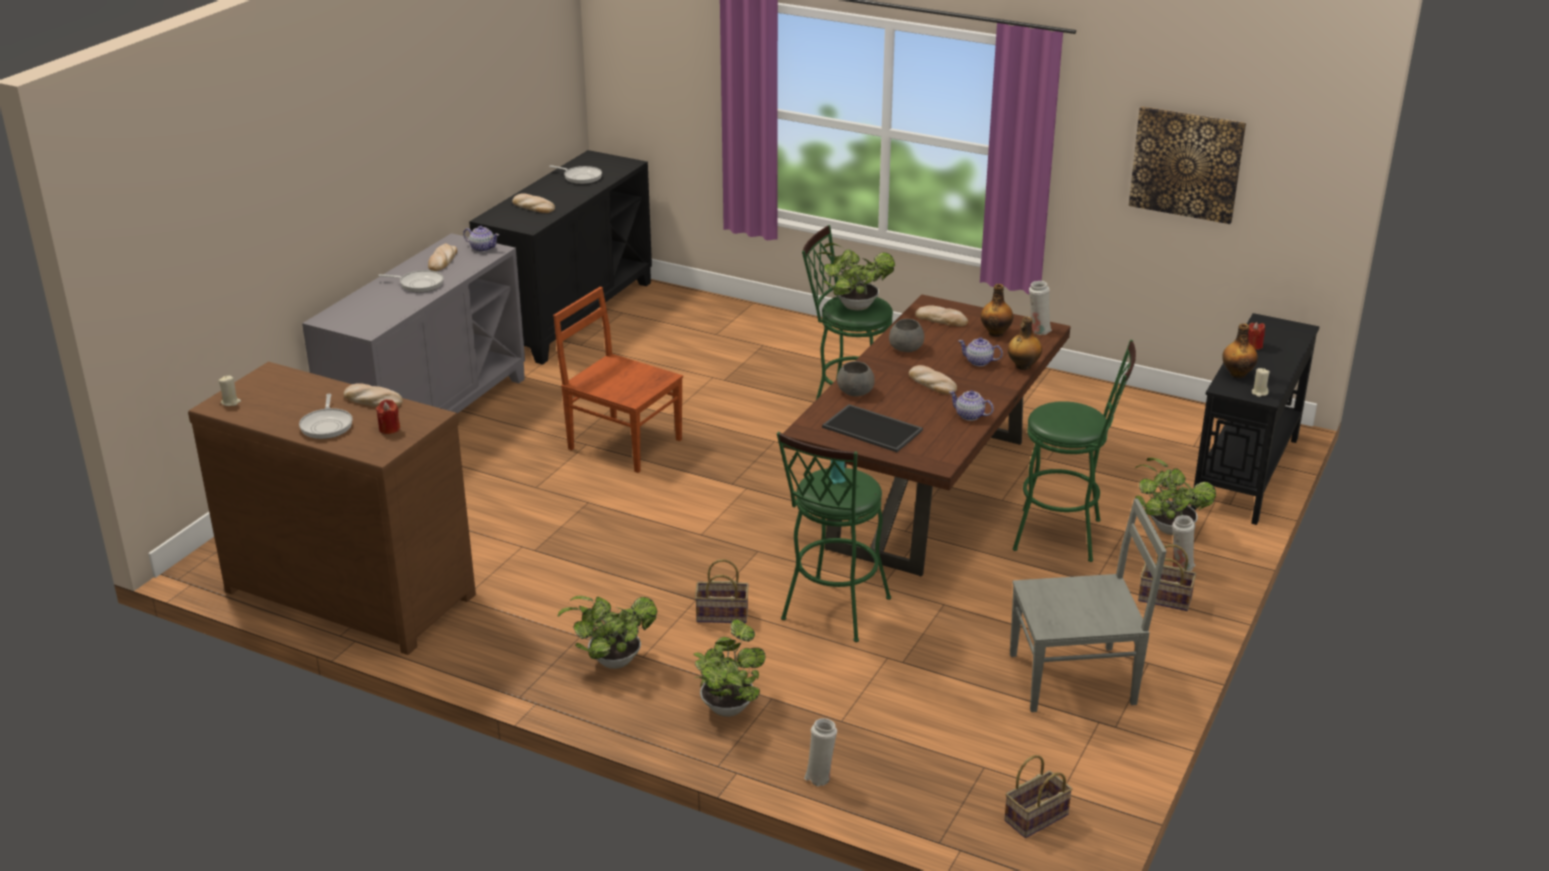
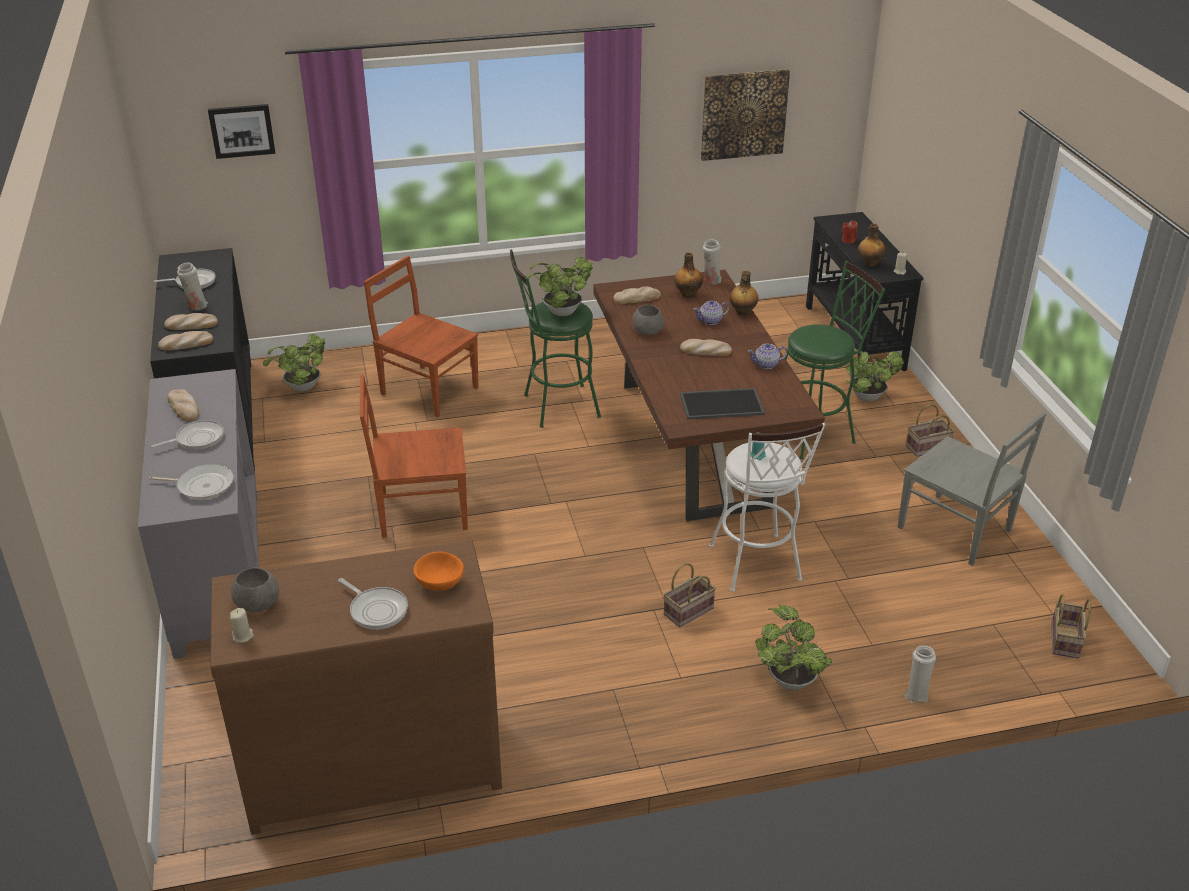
camera: 40 degrees left, 5 degrees up
bread [343,383,403,407] -> bread moved to [158,331,213,351]
red candle [376,399,400,434] -> orange bowl [414,552,464,591]
teapot [463,226,499,252] -> none
potted plant [558,596,657,669] -> potted plant moved to [263,334,325,392]
green stool [777,432,891,642] -> white stool [709,423,825,592]
grey bowl [837,361,875,396] -> grey bowl moved to [231,567,279,612]
grey chair [1010,498,1167,712] -> grey chair turned 90 degrees clockwise [898,412,1047,566]
white vase [1172,515,1195,571] -> white vase moved to [177,262,208,310]
none -> frying pan [149,464,234,499]
none -> picture [208,104,276,159]
none -> brown chair [364,256,479,417]

